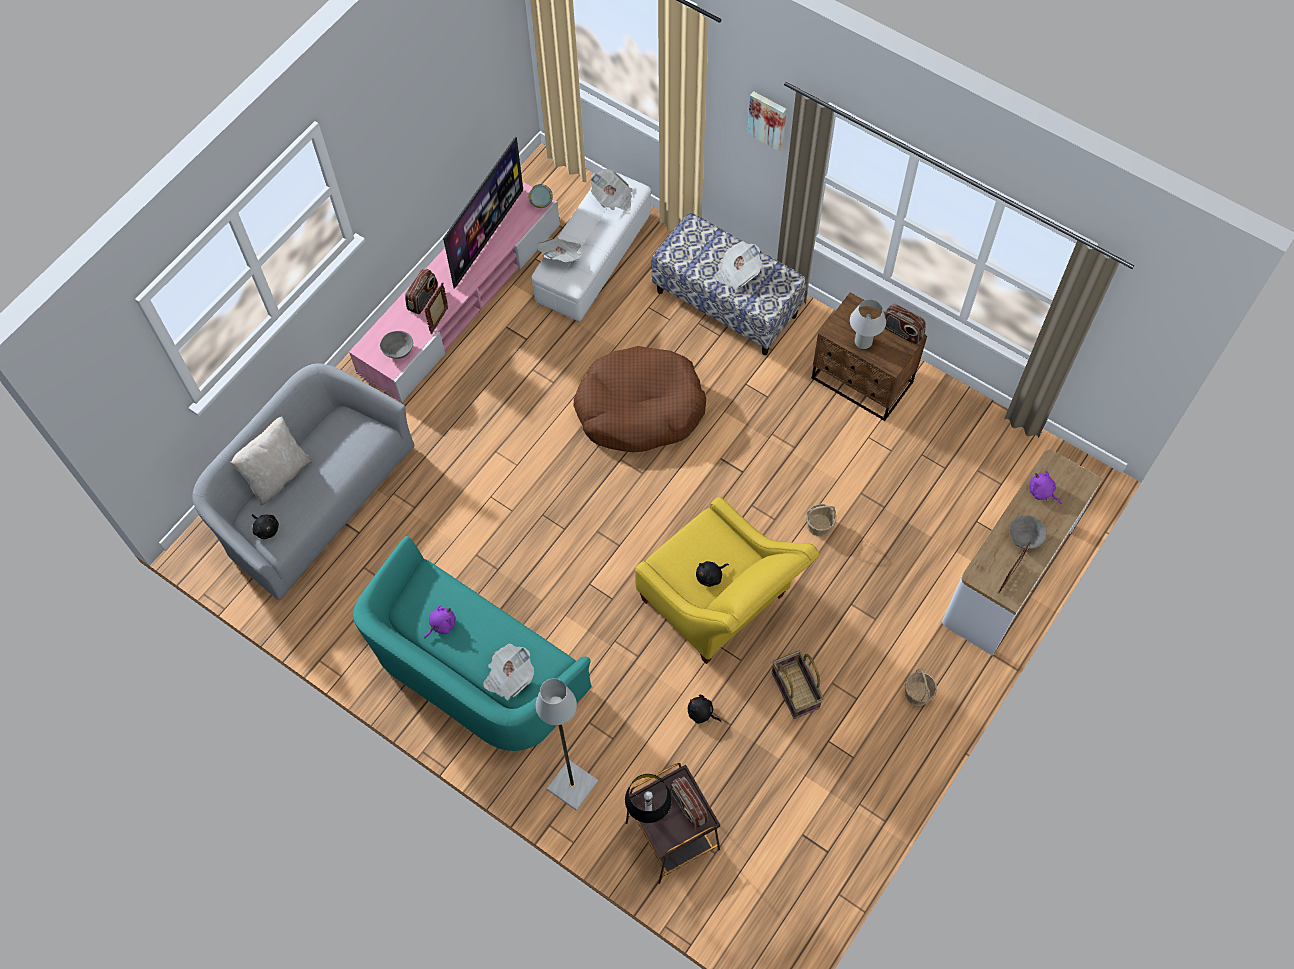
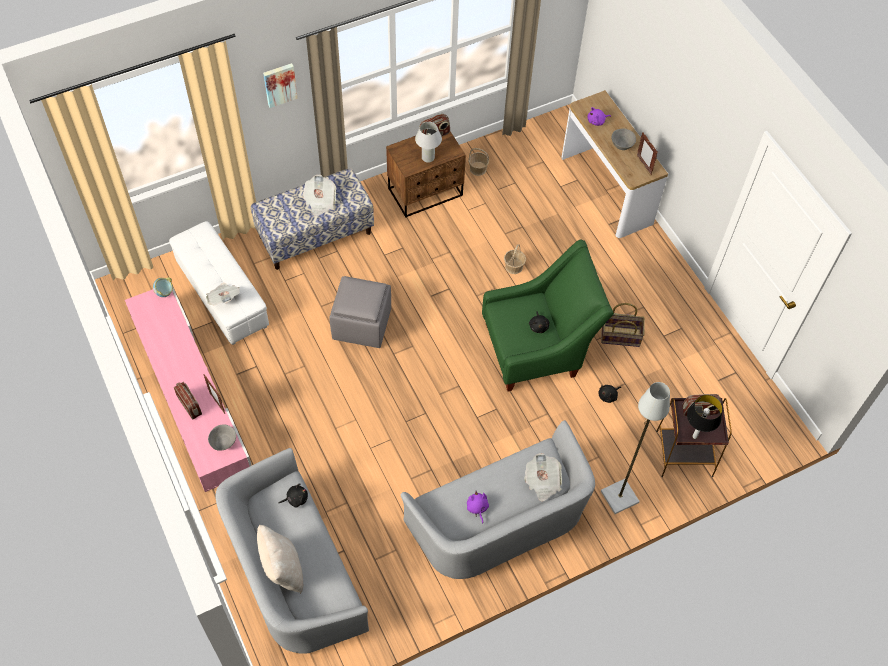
camera: 65 degrees left, 5 degrees down
black plush toy [252,514,279,539] -> black plush toy moved to [279,484,308,508]
turquoise sofa [353,536,591,751] -> grey sofa [401,420,595,579]
television [443,137,523,289] -> none
brown dog bed [573,346,706,452] -> grey ottoman [329,276,391,348]
newspaper [590,169,633,211] -> none
yellow armchair [635,497,819,664] -> green armchair [482,240,614,391]
basket [905,668,937,706] -> basket moved to [468,148,489,176]

